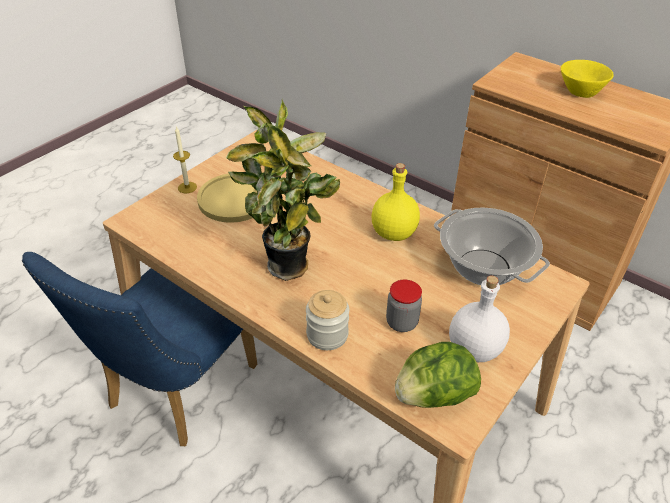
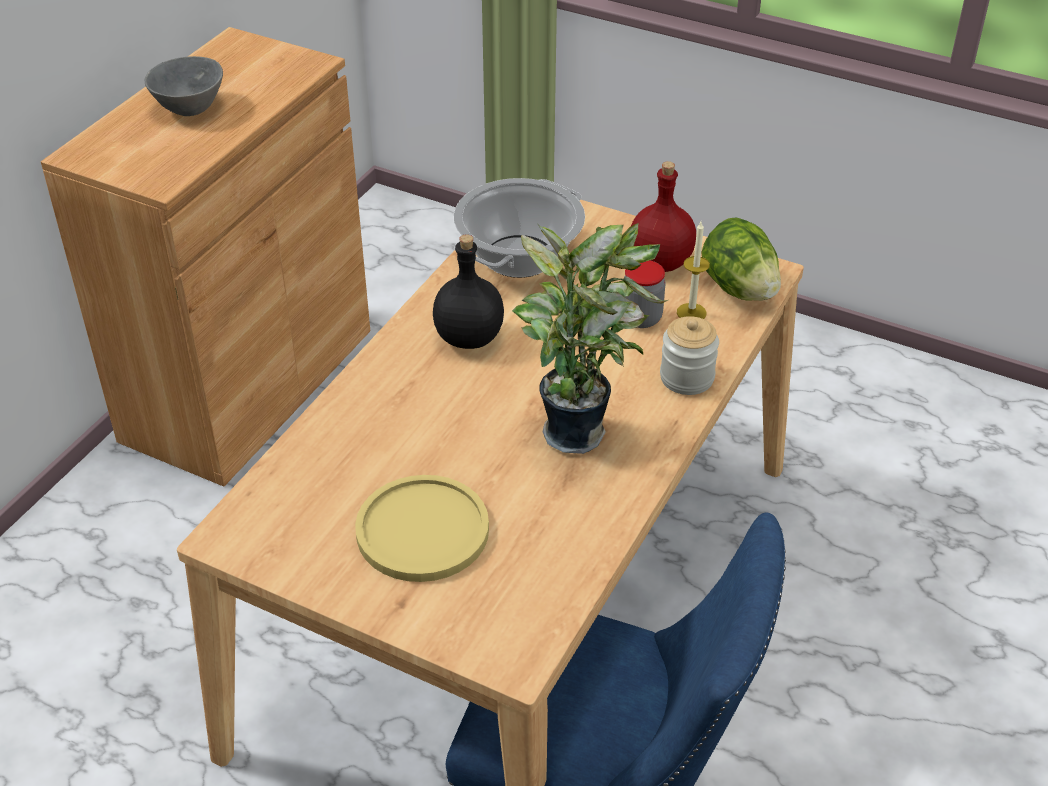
camera: 100 degrees left, 0 degrees up
candle [173,126,197,193] -> candle moved to [677,222,710,319]
yellow bottle [372,163,420,241] -> black bottle [433,234,504,349]
white bottle [449,276,510,362] -> red bottle [631,161,696,272]
yellow bowl [561,60,614,98] -> grey bowl [145,56,223,116]

